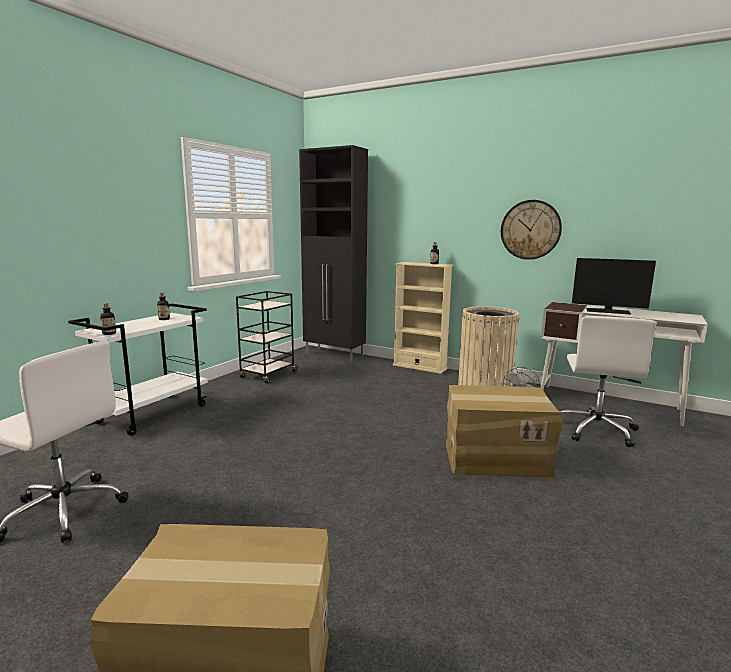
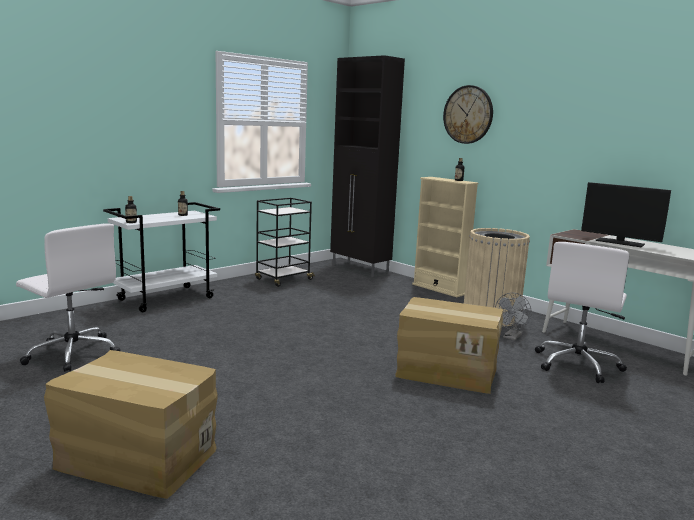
camera: 15 degrees right, 0 degrees up
wall clock [501,200,562,260] -> wall clock moved to [443,85,493,144]

